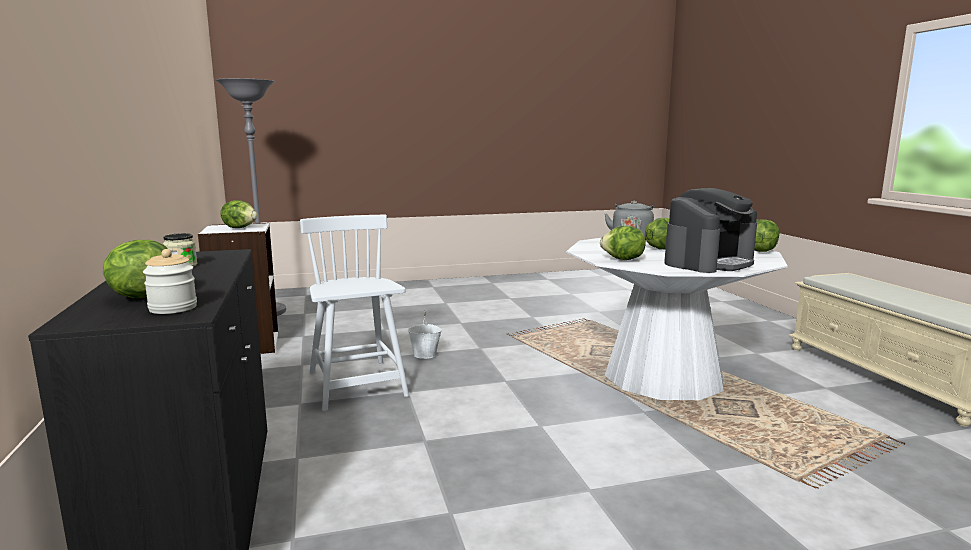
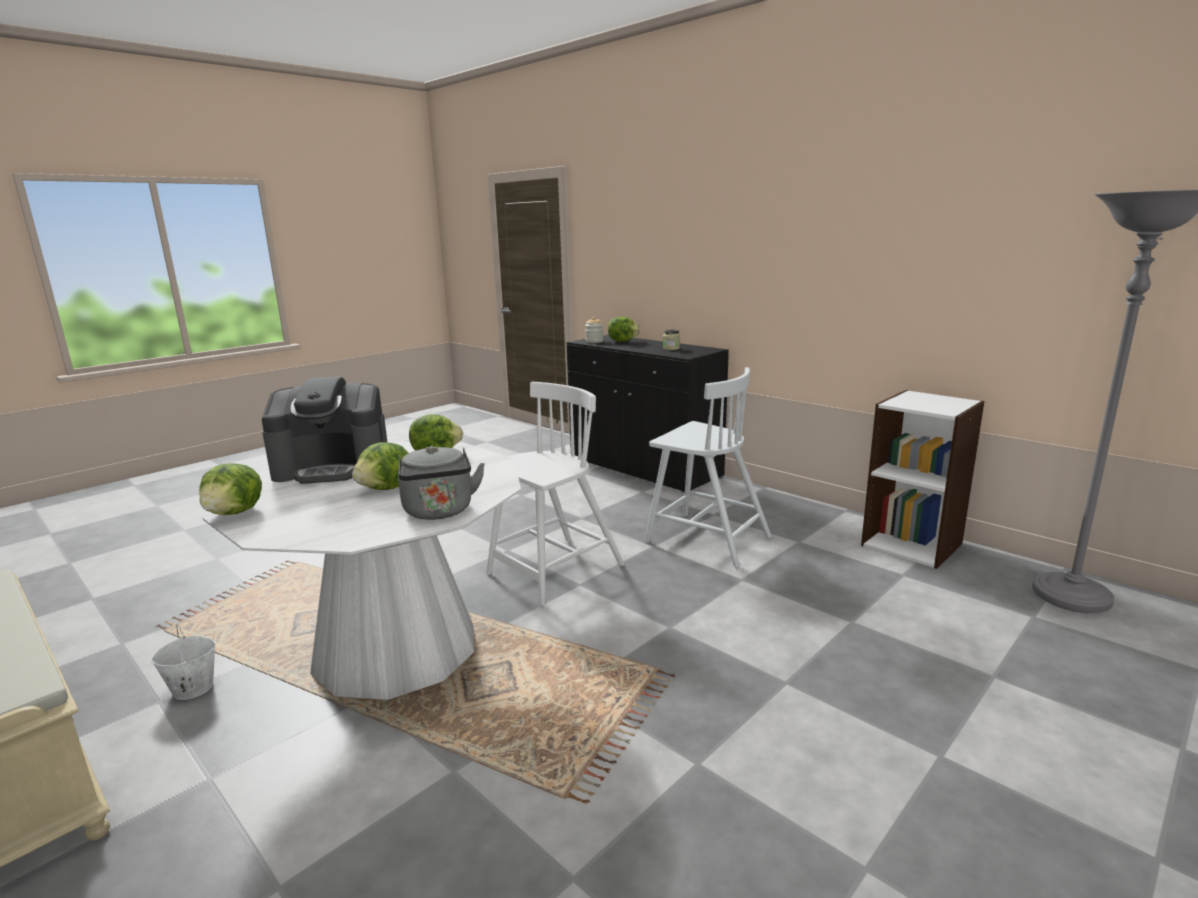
camera: 150 degrees right, 5 degrees up
lettuce [220,200,257,228] -> none
white bucket [408,311,442,359] -> white bucket moved to [151,623,216,700]
coffee machine [664,188,757,273] -> coffee machine turned 120 degrees counterclockwise [262,376,388,484]
none -> white chair [486,382,624,606]

